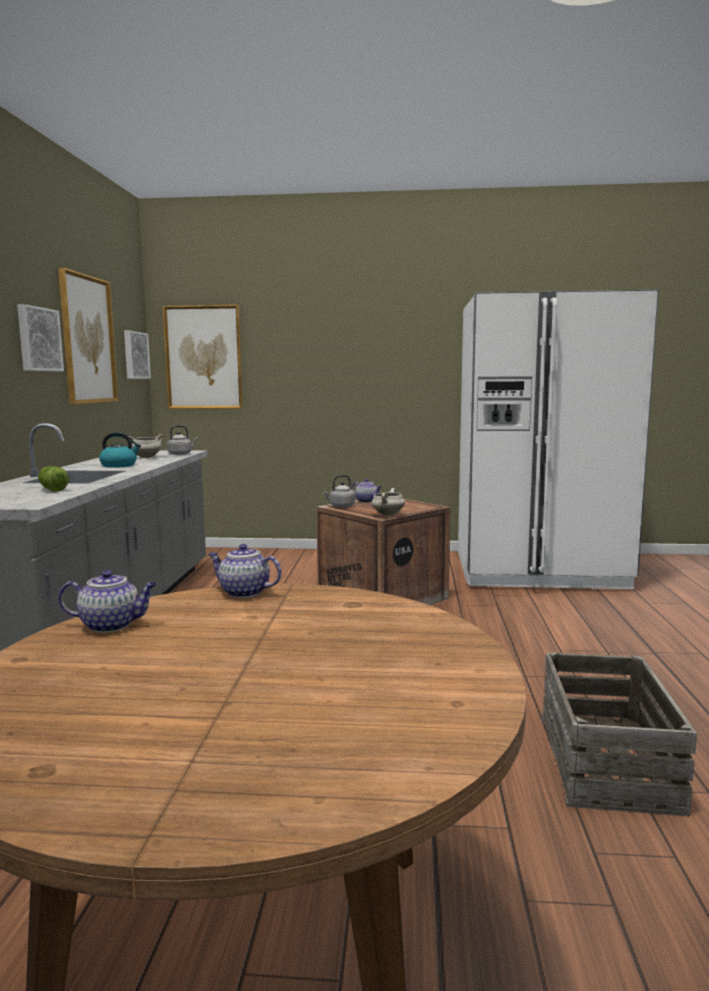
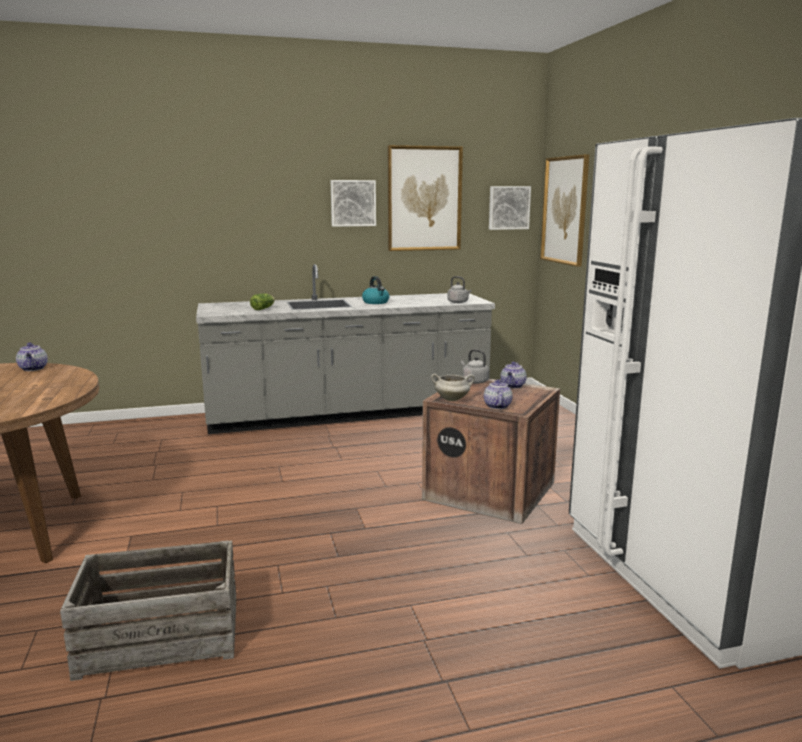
camera: 70 degrees right, 5 degrees up
white cooking pot [126,434,164,458] -> none
teapot [208,544,282,598] -> teapot moved to [484,380,513,409]

